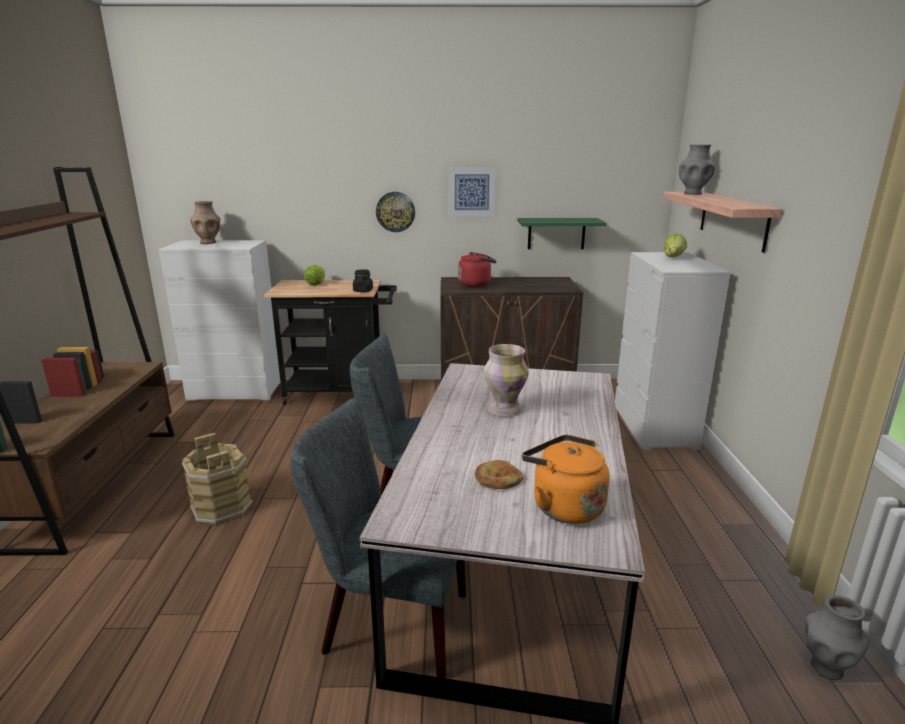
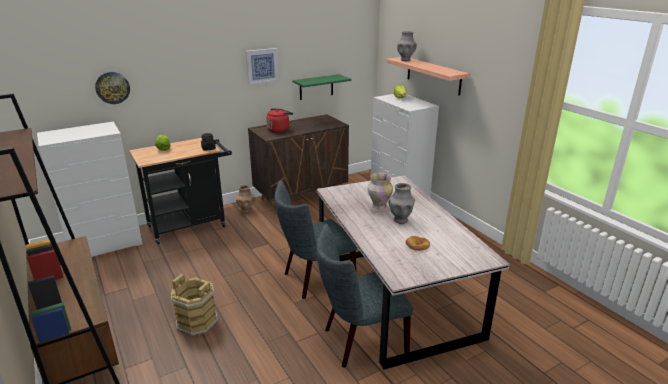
camera: 30 degrees left, 5 degrees up
brown vase [190,201,220,244] -> brown vase moved to [236,185,255,213]
wall clock [376,192,415,232] -> wall clock moved to [95,72,130,104]
orange kettle [522,435,610,524] -> none
grey vase [805,595,870,680] -> grey vase moved to [388,183,415,224]

